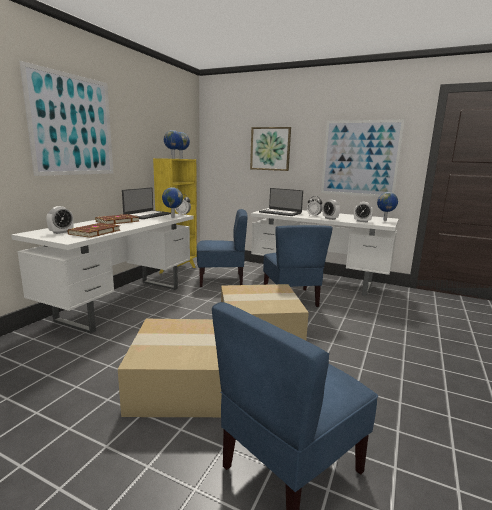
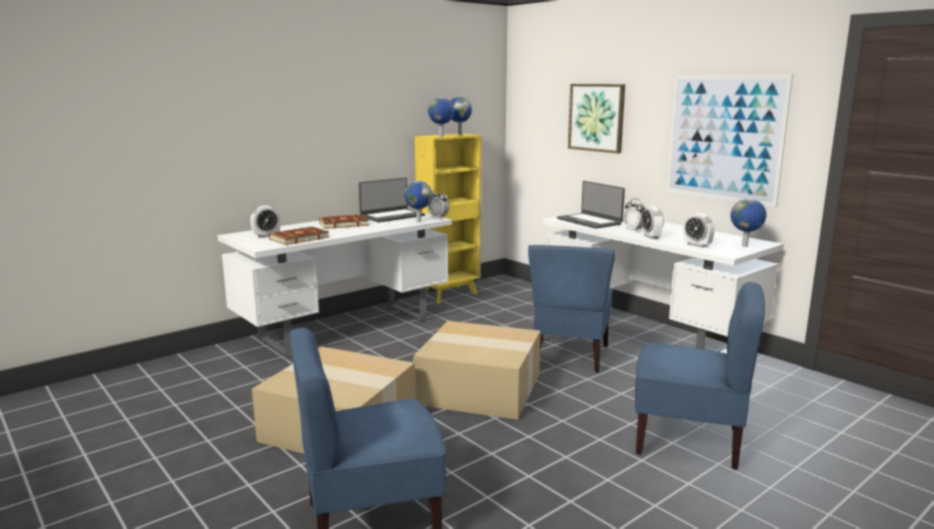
camera: 25 degrees right, 0 degrees up
picture [19,61,113,176] -> none
blue chair [197,209,248,287] -> blue chair moved to [635,282,765,470]

